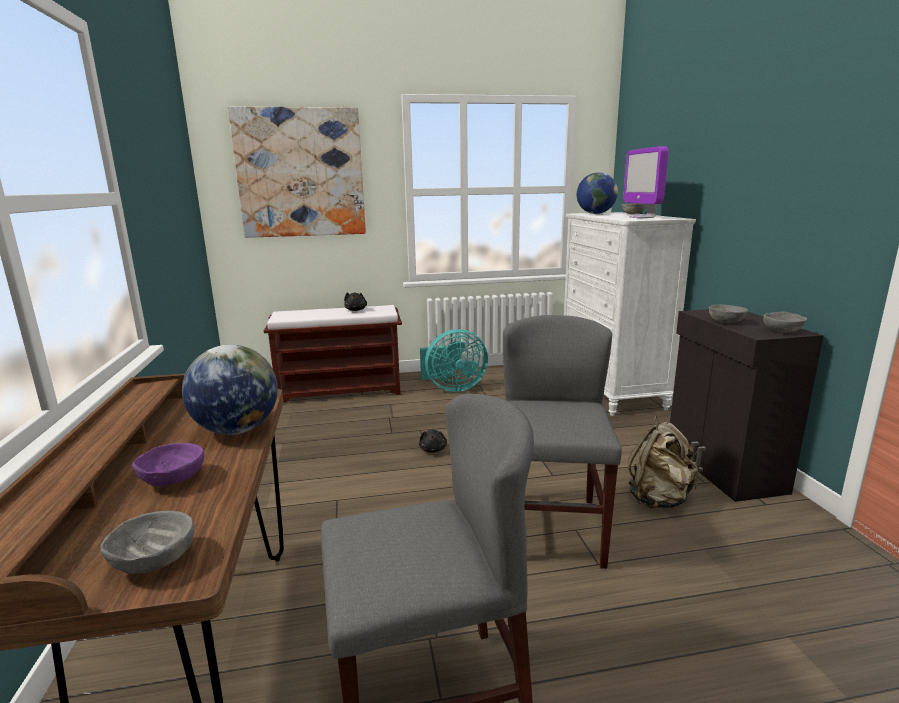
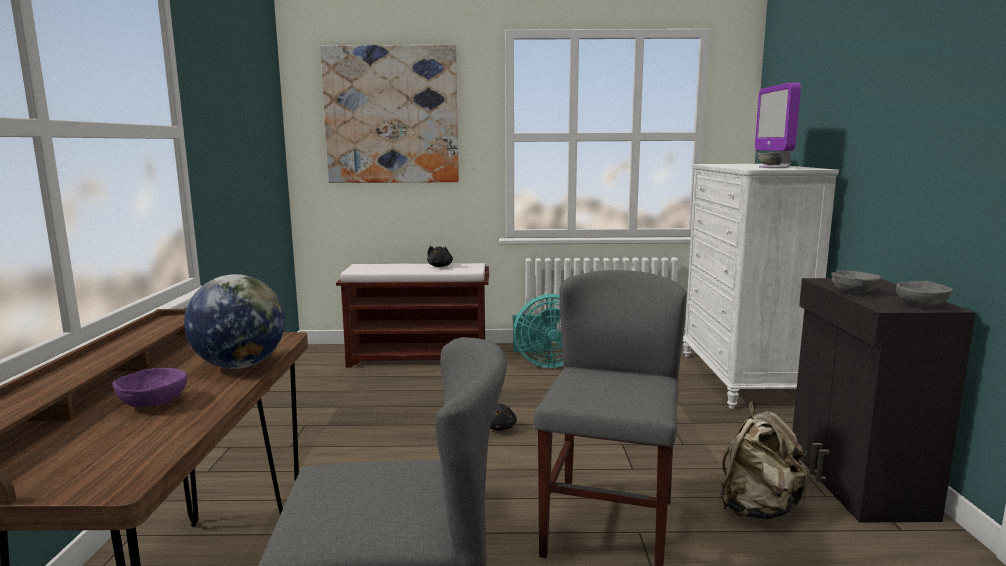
camera: 10 degrees right, 5 degrees down
grey bowl [100,511,194,574] -> none
globe [577,172,618,214] -> none

